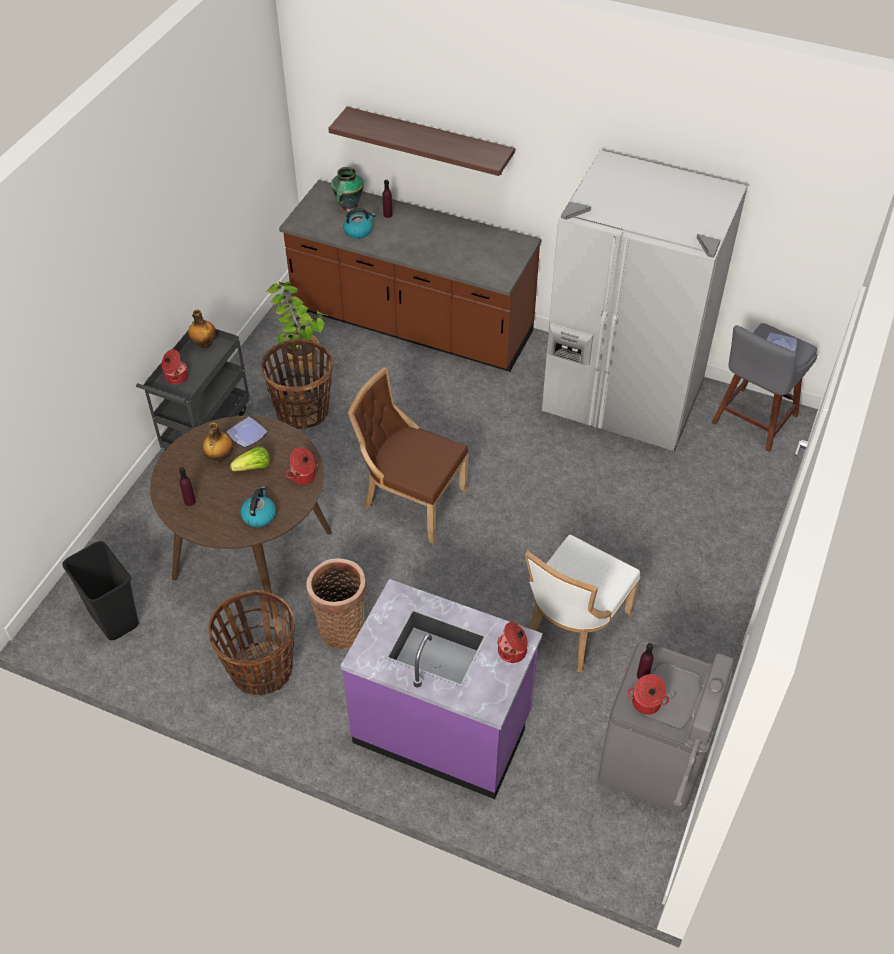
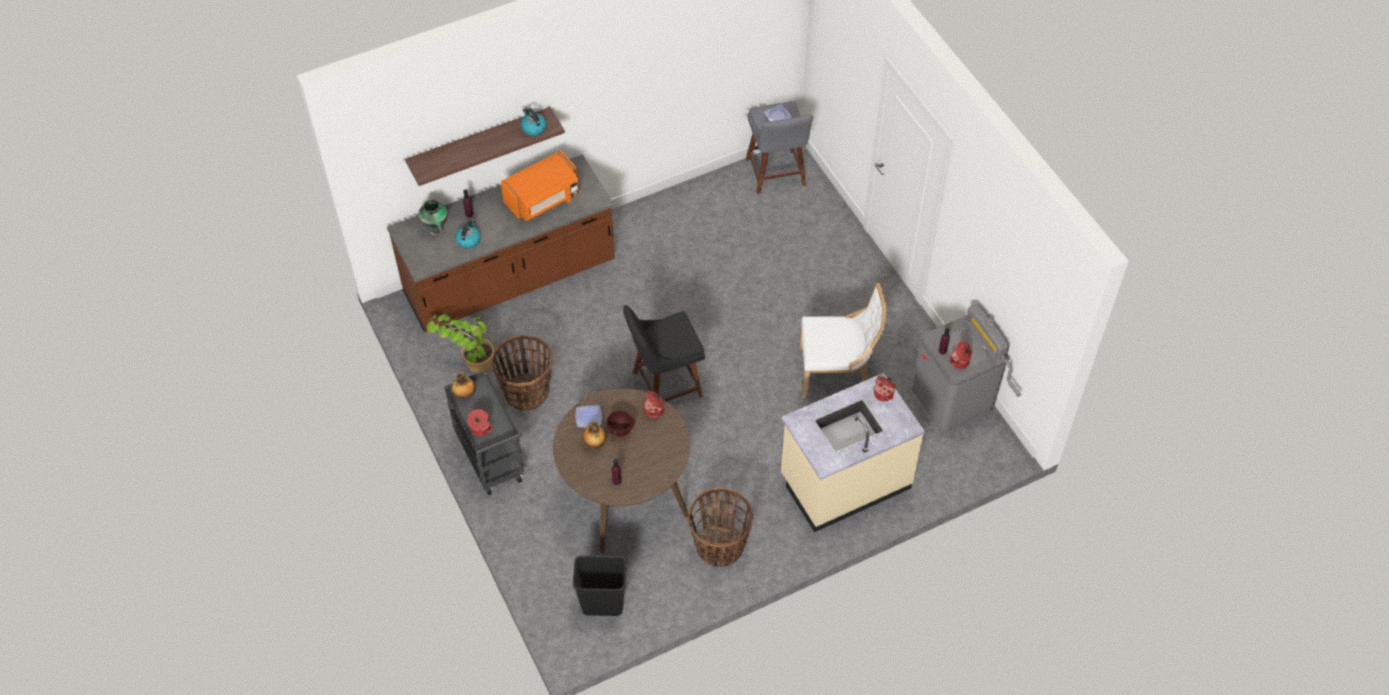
camera: 50 degrees left, 5 degrees up
lettuce [230,447,270,471] -> brown bowl [607,410,635,437]
kettle [240,486,276,527] -> kettle moved to [521,108,547,136]
basket [306,558,366,649] -> none
purple counter [341,579,543,799] -> beige counter [781,373,925,532]
brown chair [348,367,468,544] -> black stool [623,305,705,401]
white chair [525,535,640,672] -> white chair turned 75 degrees counterclockwise [799,283,886,398]
white fridge [542,150,747,452] -> none
none -> orange microwave [501,150,580,221]

